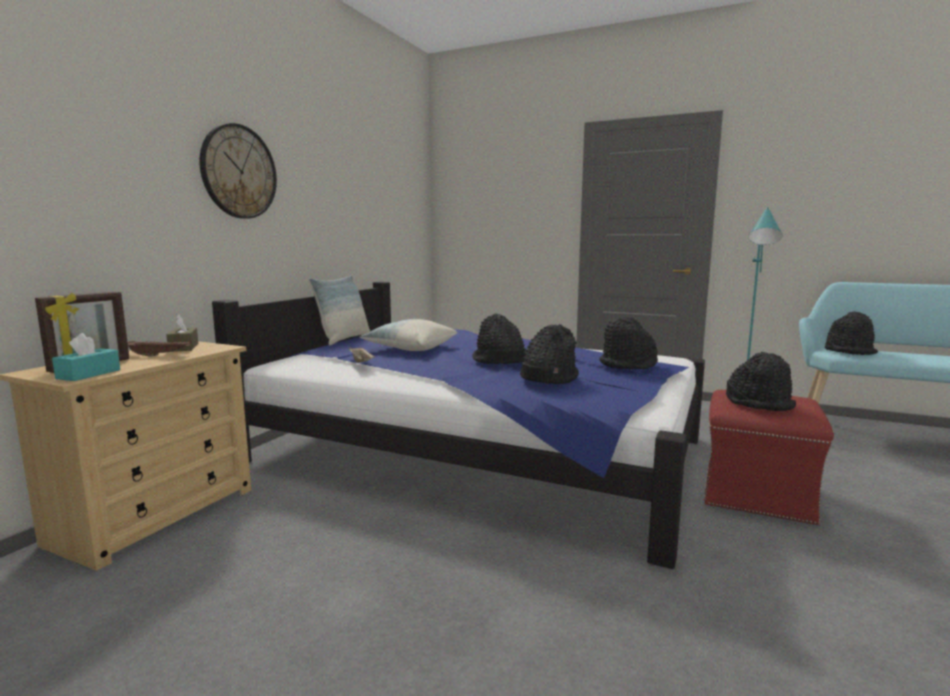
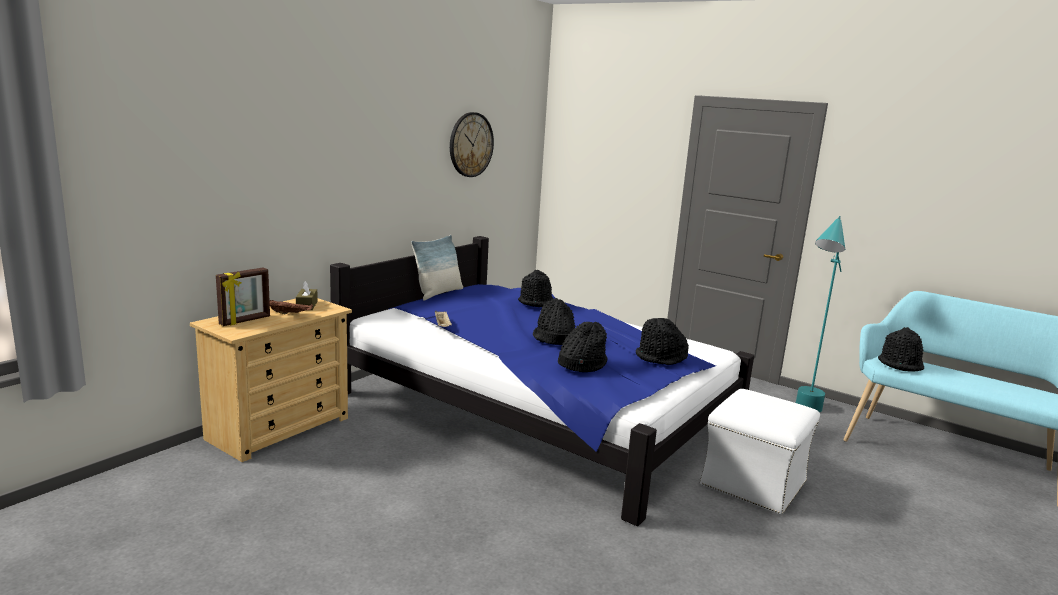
camera: 10 degrees right, 5 degrees up
turquoise tissue box [52,333,120,381] -> none
wall clock [200,123,277,219] -> wall clock moved to [450,112,494,177]
pillow [360,319,457,351] -> none
red ottoman [704,390,834,526] -> white ottoman [700,389,820,515]
black hat [726,352,796,411] -> black hat moved to [518,270,553,307]

